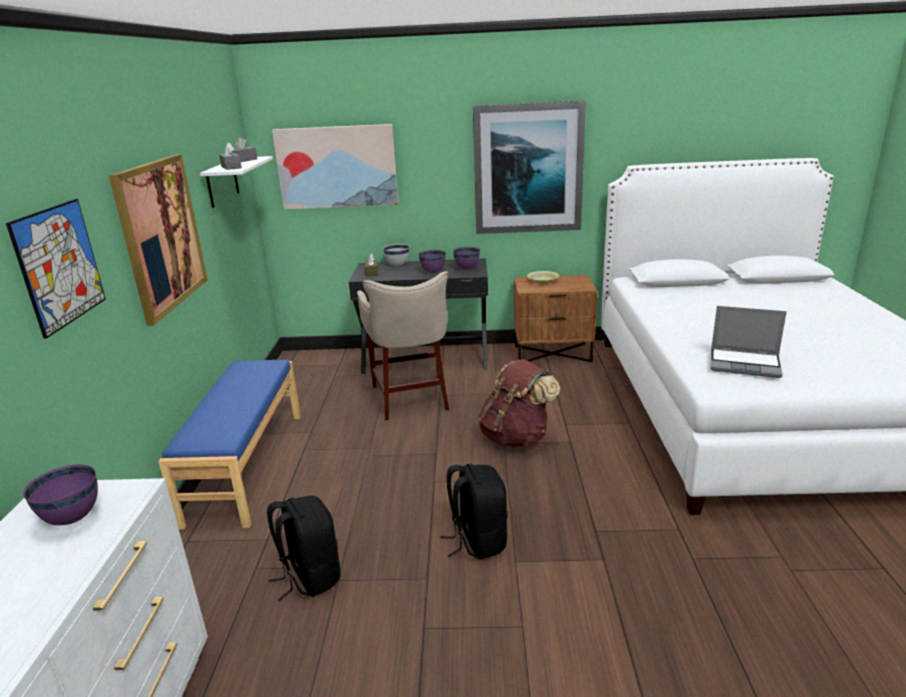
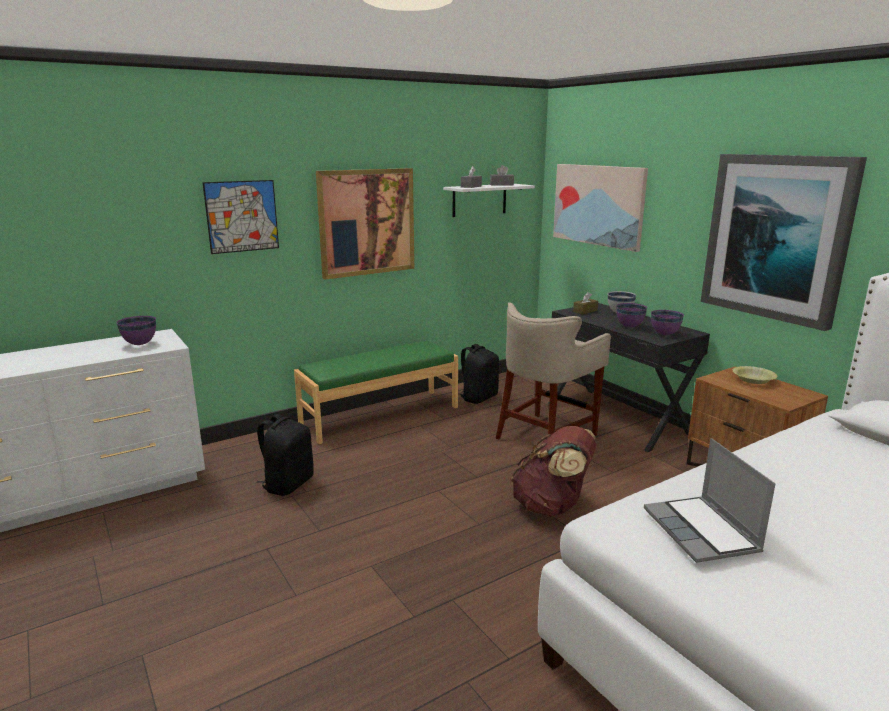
camera: 55 degrees right, 5 degrees down
blue bench [158,360,301,530] -> green bench [294,341,458,444]
black backpack [440,464,508,559] -> black backpack moved to [458,344,499,404]

